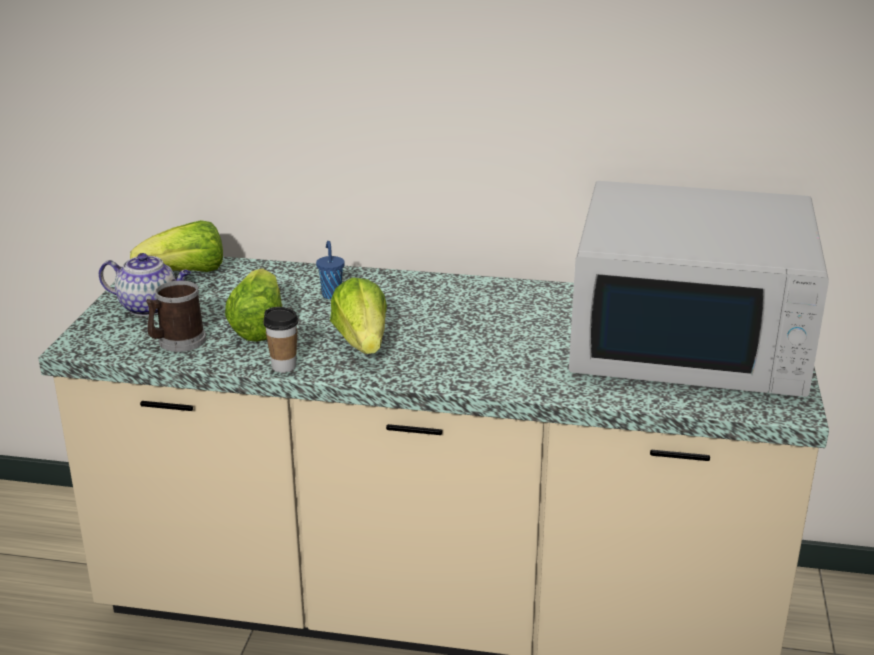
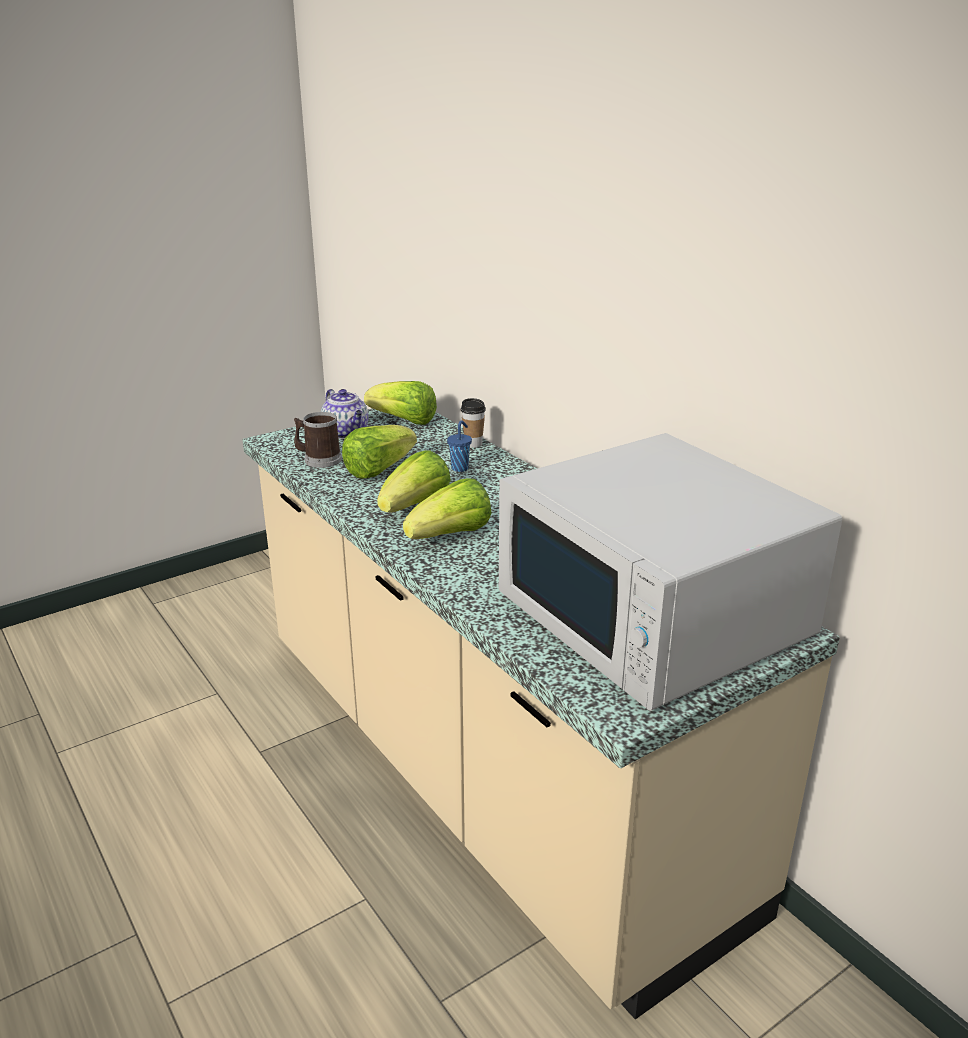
camera: 45 degrees right, 0 degrees up
cup [263,307,298,373] -> cup moved to [461,398,486,448]
none -> lettuce [403,478,492,539]

